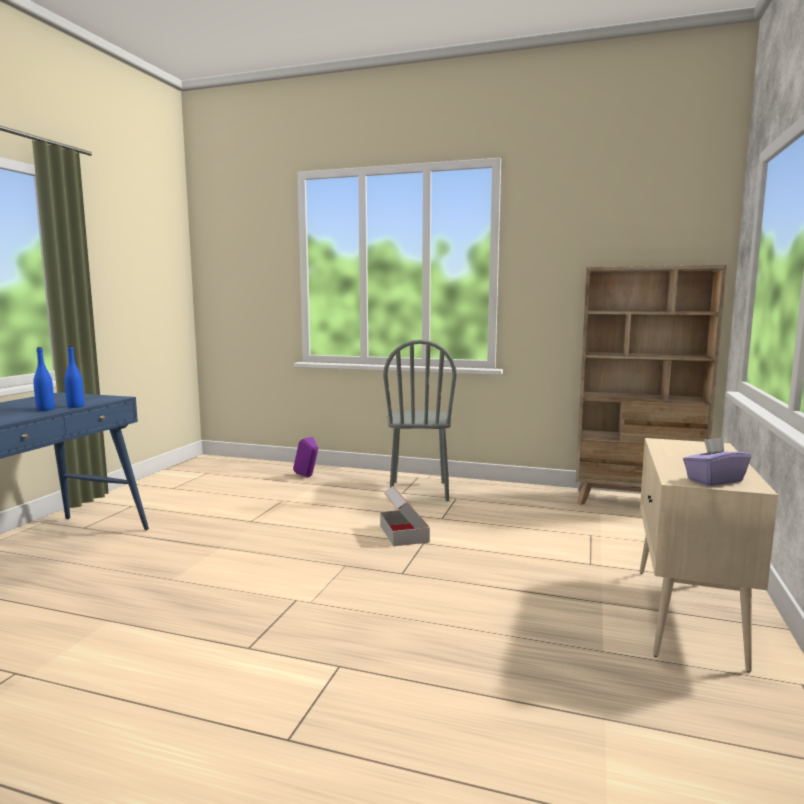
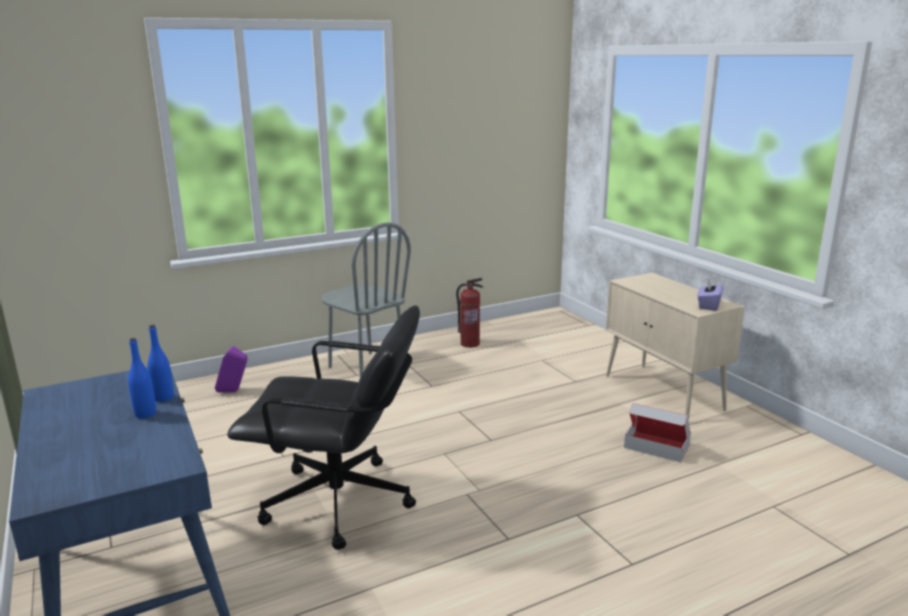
camera: 45 degrees left, 10 degrees up
cardboard box [380,486,430,546] -> cardboard box moved to [624,403,691,462]
beige bookcase [576,265,727,505] -> none
none -> black office chair [227,305,420,550]
none -> fire extinguisher [456,278,483,348]

